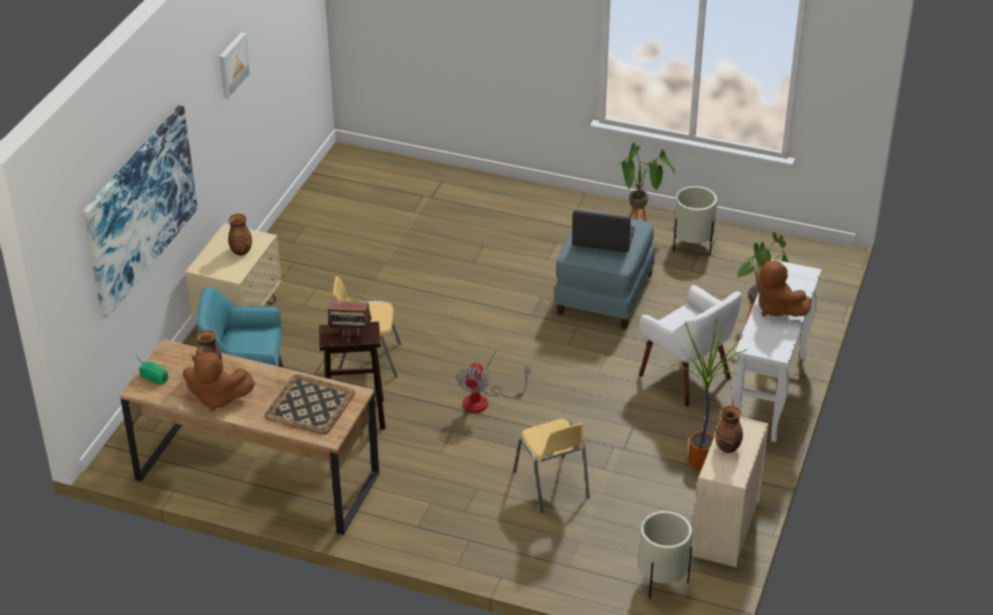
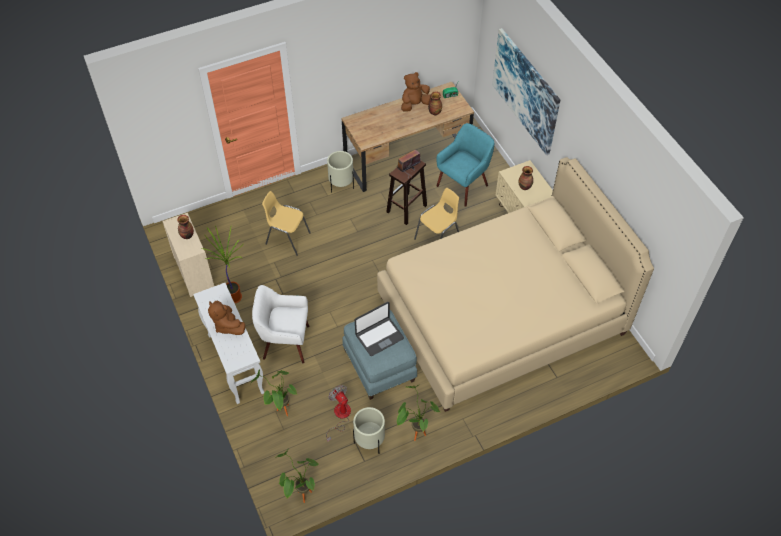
camera: 135 degrees right, 15 degrees up
picture [219,32,251,99] -> none
tray [265,375,355,435] -> none
fan [457,363,531,413] -> fan moved to [326,385,351,442]
beige planter [638,511,692,599] -> beige planter moved to [327,151,354,192]
brown plush toy [756,258,811,317] -> brown plush toy turned 135 degrees counterclockwise [208,301,245,335]
none -> potted plant [275,449,319,503]
none -> beige bed [377,157,654,412]

